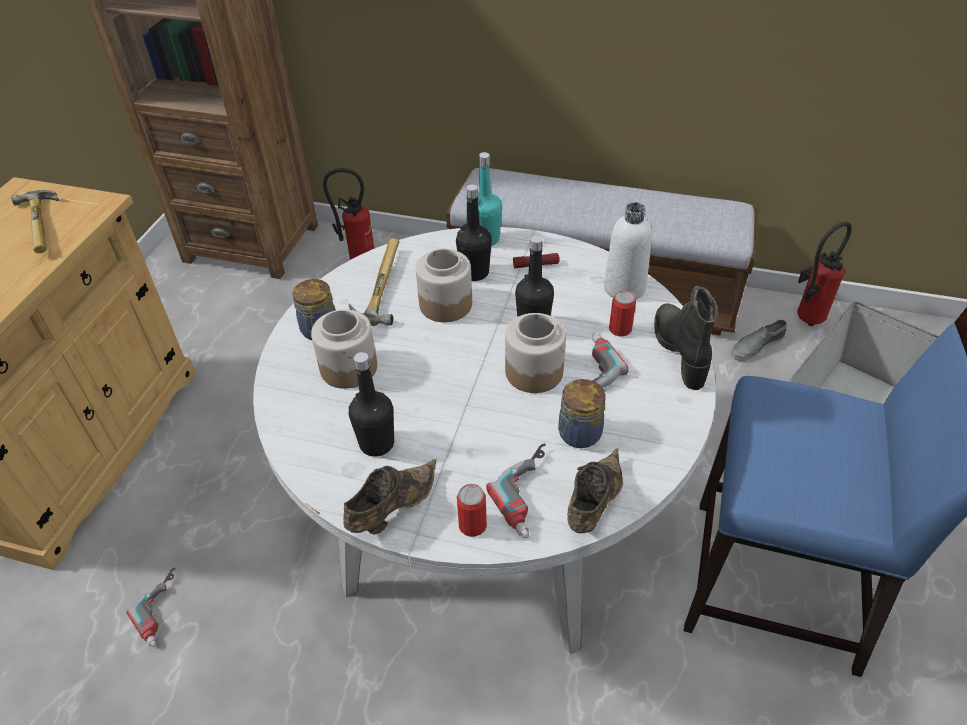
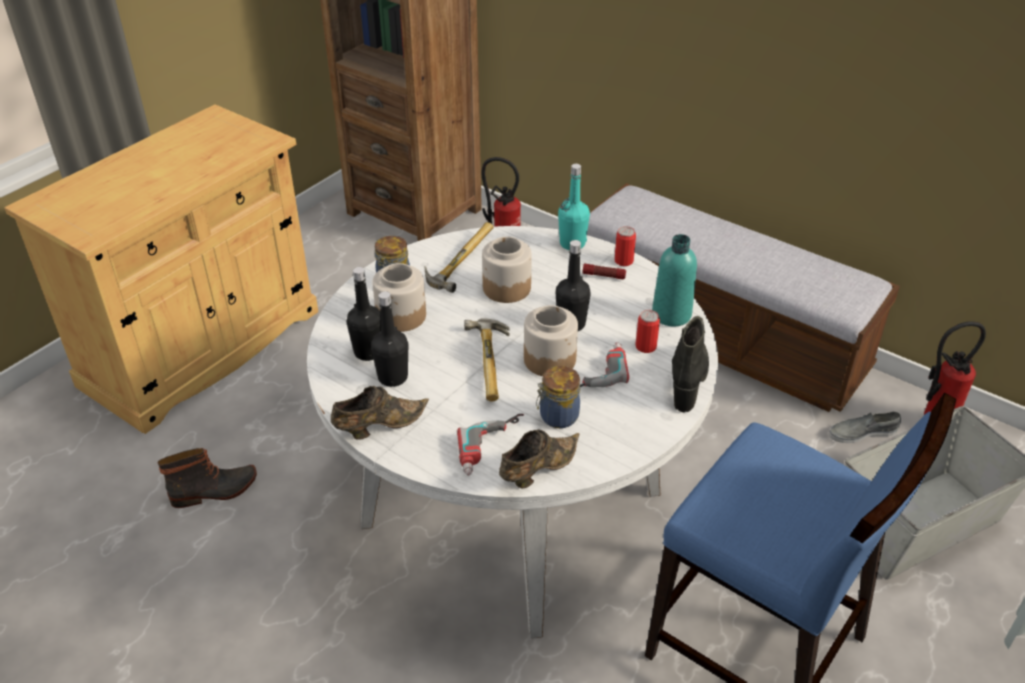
camera: 20 degrees right, 5 degrees down
hammer [11,190,60,253] -> hammer moved to [464,319,510,401]
power drill [126,567,176,647] -> boot [157,448,257,508]
black bottle [456,184,492,281] -> black bottle moved to [347,267,381,361]
can [457,484,487,537] -> can moved to [614,226,636,266]
white bottle [604,202,652,299] -> turquoise bottle [652,234,697,326]

